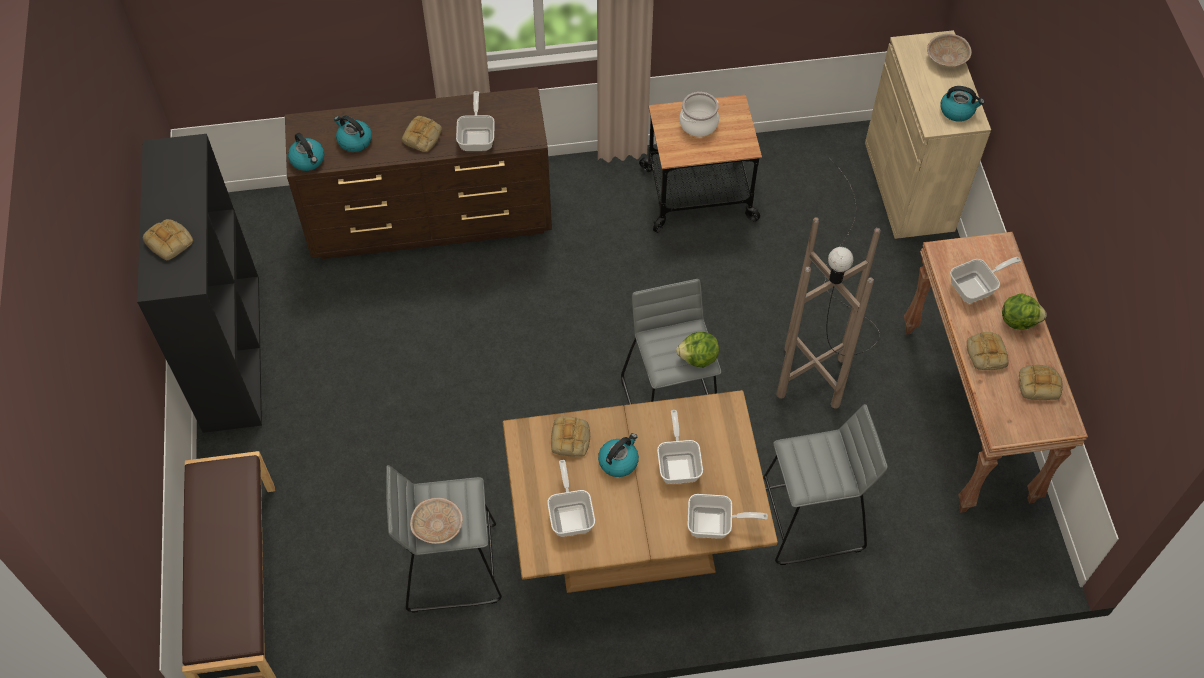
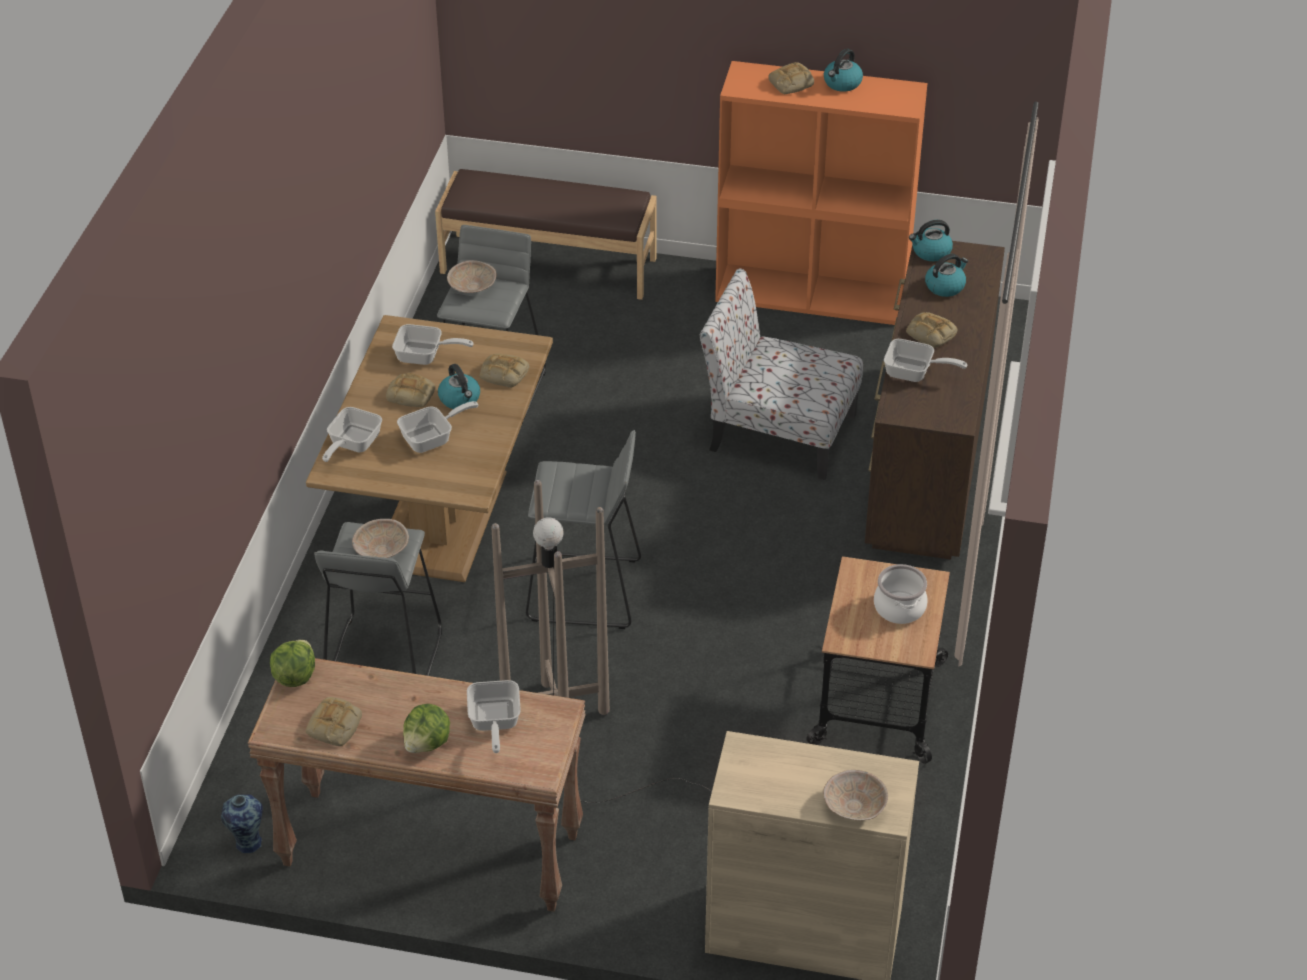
camera: 110 degrees right, 15 degrees down
black bookcase [137,134,262,433] -> orange bookcase [715,61,927,325]
frying pan [657,410,703,484] -> frying pan turned 45 degrees counterclockwise [397,401,479,453]
lettuce [676,332,719,368] -> lettuce moved to [270,640,315,687]
kettle [940,86,984,122] -> kettle moved to [824,49,863,92]
bread [967,332,1009,370] -> bread moved to [386,372,435,408]
none -> vase [221,794,263,853]
none -> beige bowl [352,519,409,558]
none -> chair [700,269,863,480]

